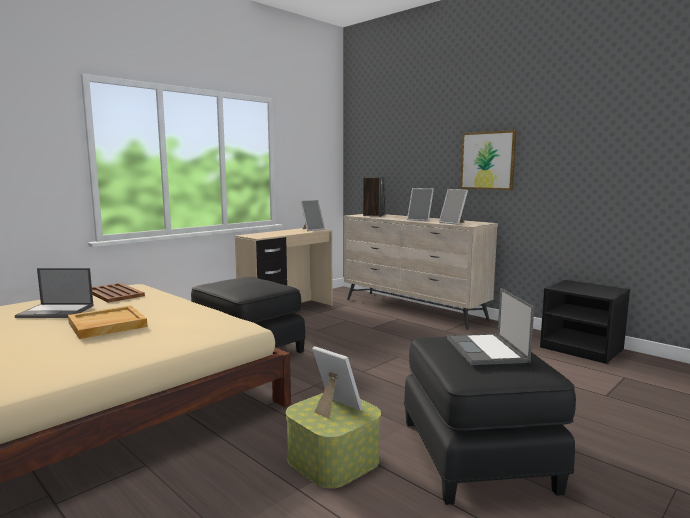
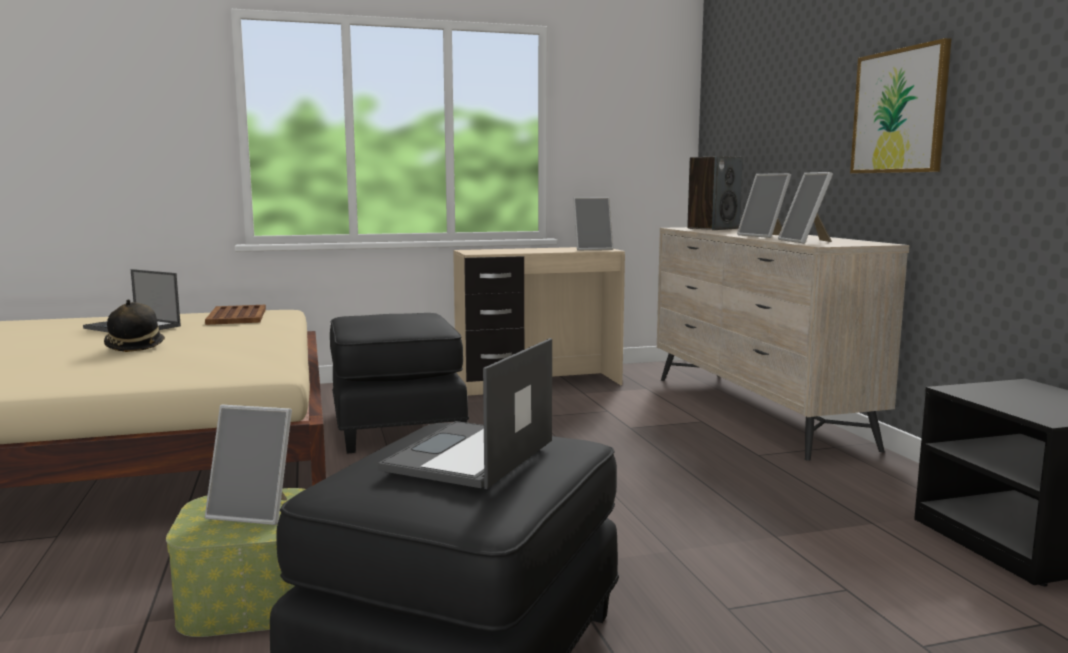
camera: 30 degrees right, 0 degrees up
beige tray [68,305,147,339] -> hat [104,299,165,352]
picture frame [312,346,363,419] -> picture frame turned 120 degrees clockwise [205,405,292,525]

